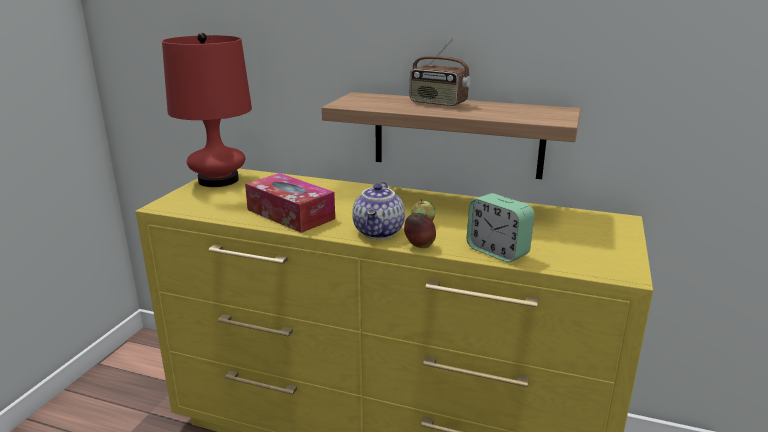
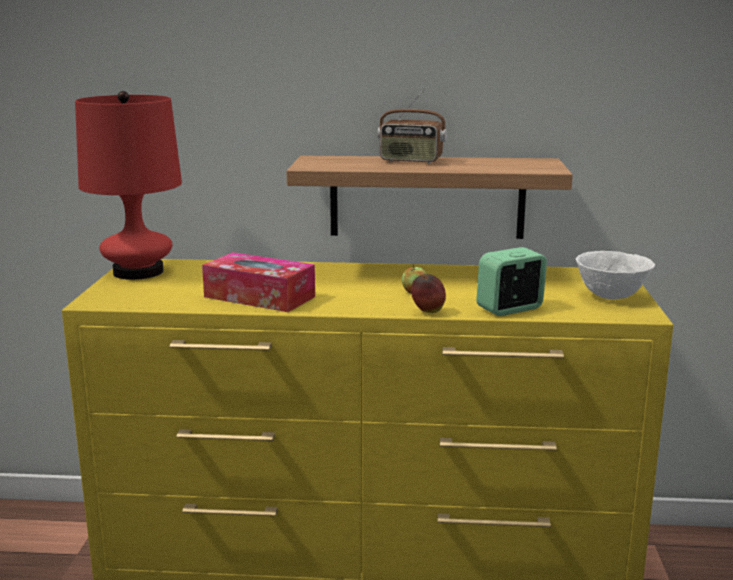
camera: 15 degrees left, 5 degrees down
teapot [352,182,405,239] -> none
alarm clock [467,193,535,262] -> alarm clock turned 120 degrees clockwise [477,247,547,316]
none -> white bowl [576,251,655,300]

